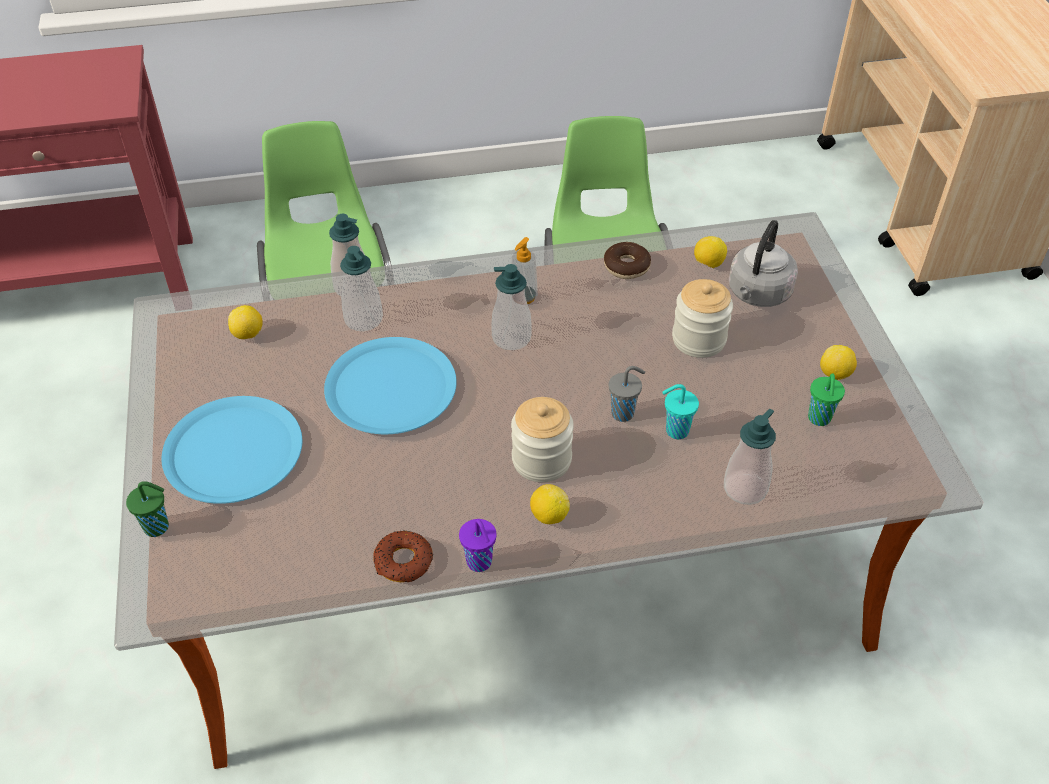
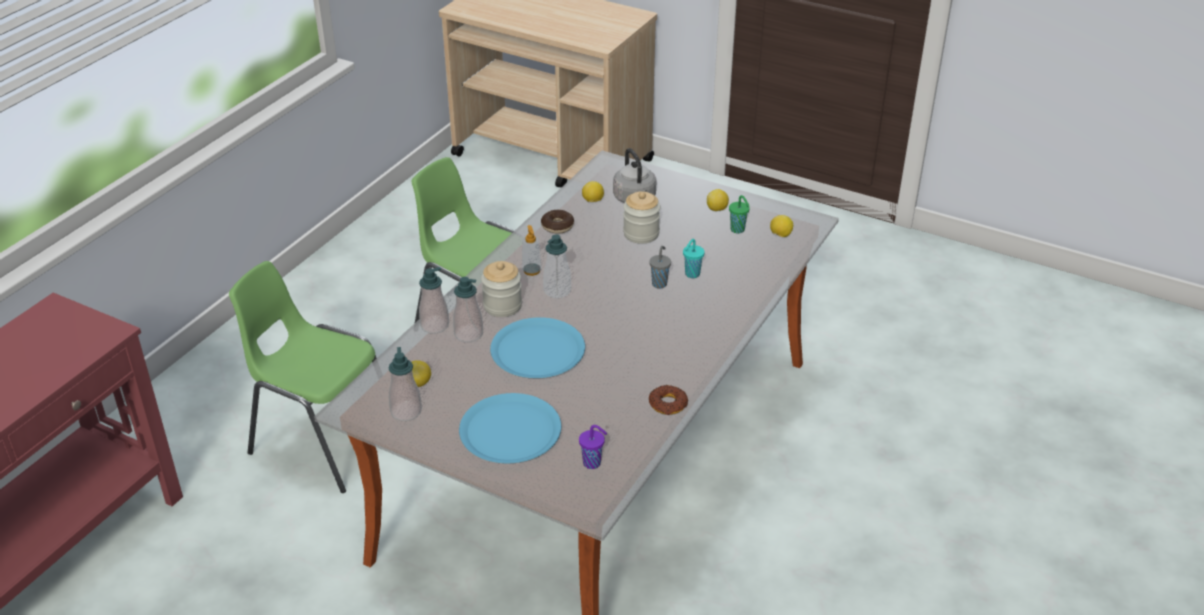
camera: 50 degrees left, 10 degrees down
green cup [126,481,169,537] -> none
purple cup [459,519,497,572] -> purple cup moved to [579,425,607,469]
jar [511,397,574,482] -> jar moved to [481,261,522,317]
lemon [530,484,570,524] -> lemon moved to [770,215,793,237]
soap dispenser [724,408,776,505] -> soap dispenser moved to [389,347,422,421]

